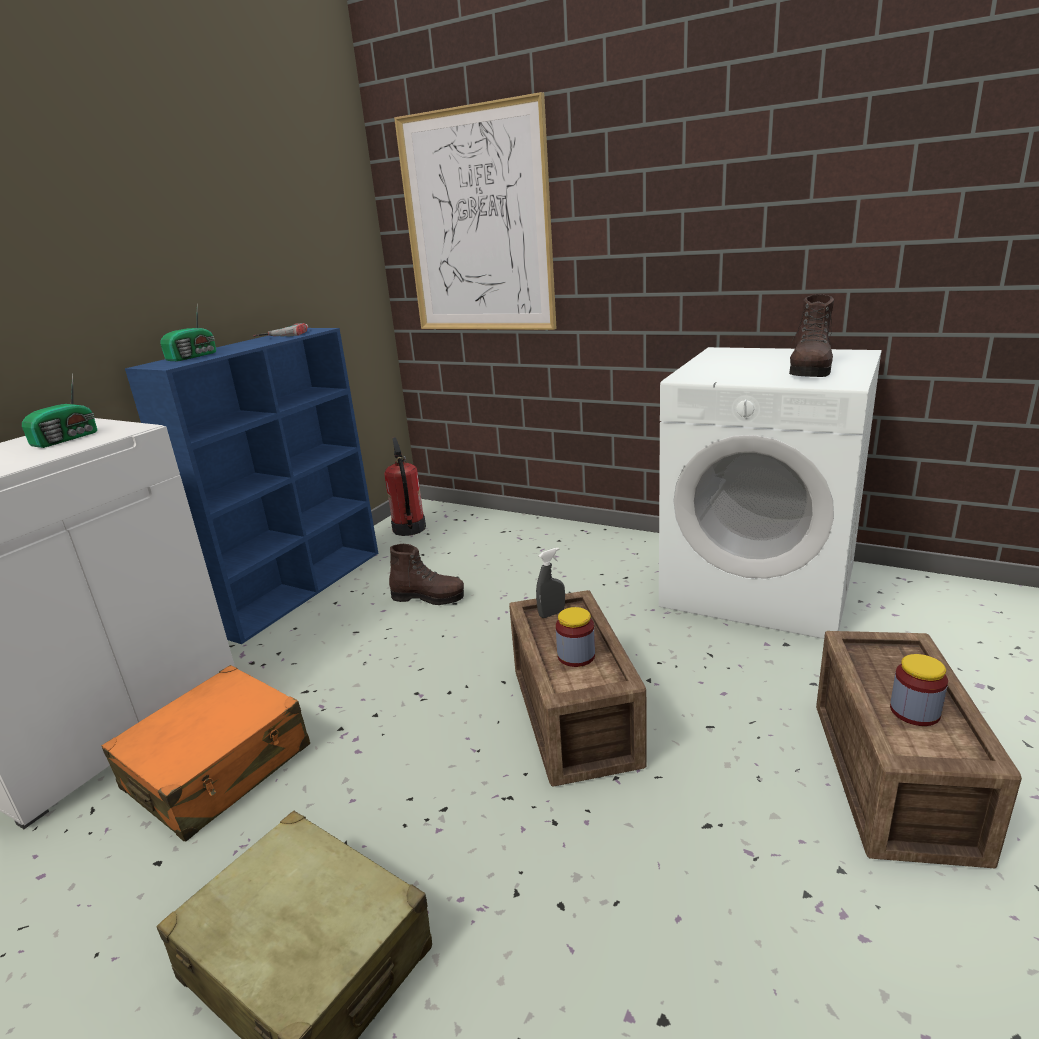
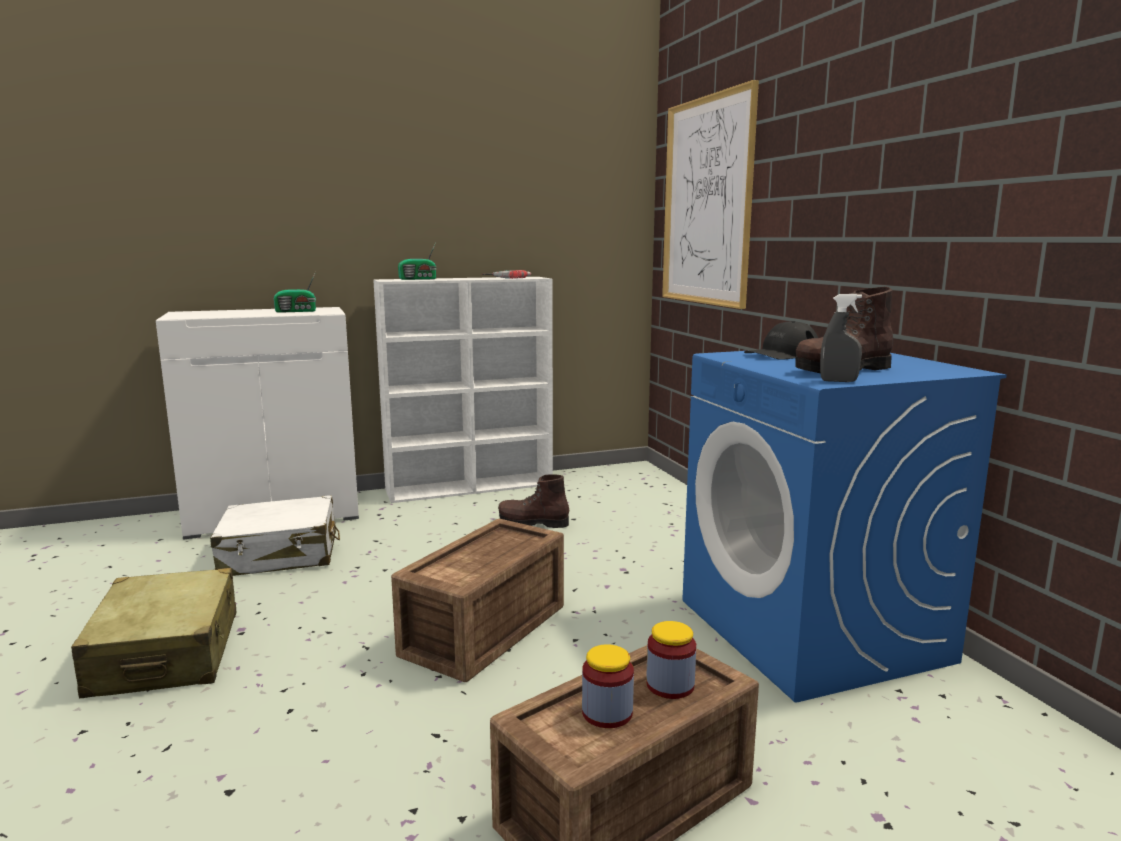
camera: 40 degrees right, 10 degrees down
orange suitcase [101,665,310,842] -> white suitcase [210,495,340,576]
blue bookcase [125,328,378,644] -> white bookcase [373,277,553,503]
fire extinguisher [384,437,426,536] -> none
brown boot [389,544,464,605] -> brown boot turned 135 degrees clockwise [498,474,569,528]
grey spray bottle [536,548,565,618] -> grey spray bottle moved to [820,294,862,382]
jar [556,607,595,667] -> jar moved to [646,621,696,699]
white washing machine [659,347,882,639] -> blue washing machine [682,351,1007,703]
none -> black cap [744,321,818,360]

